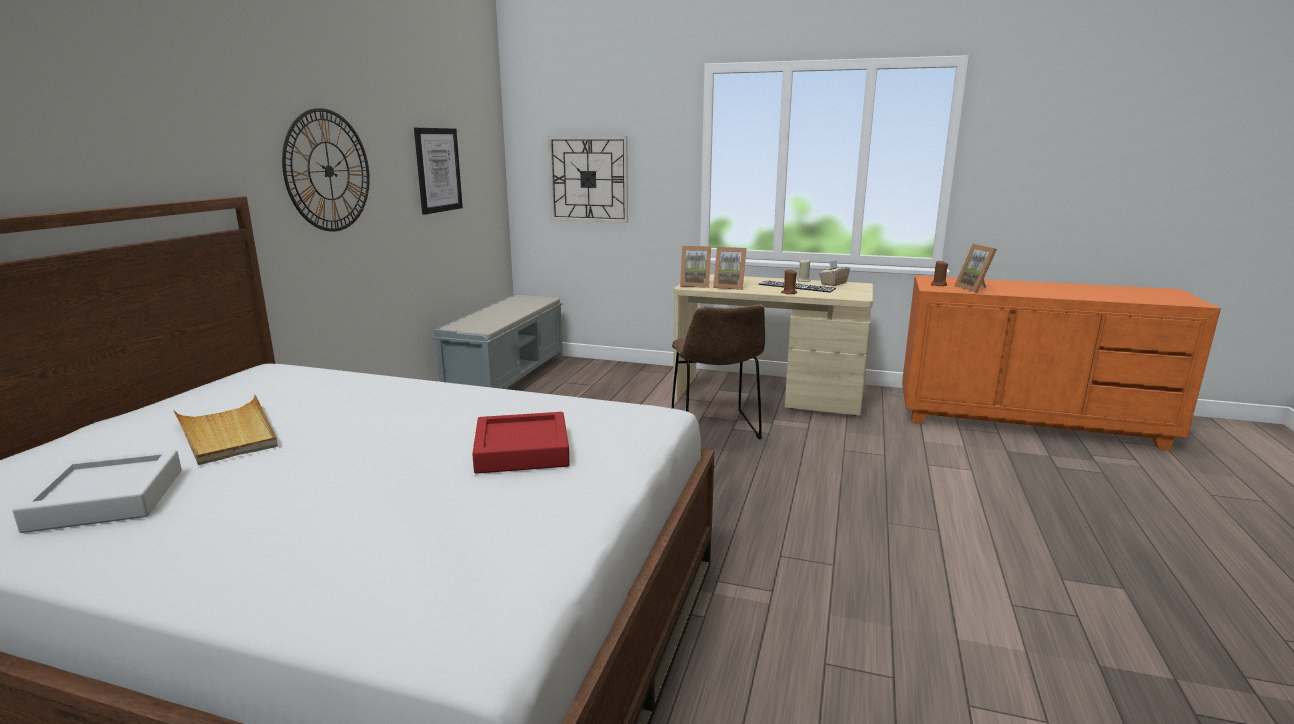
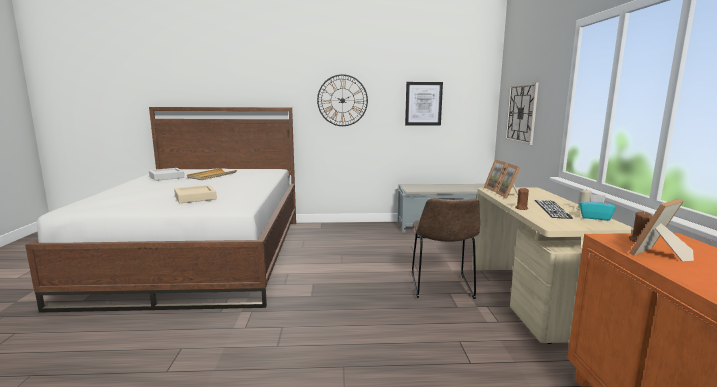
camera: 70 degrees right, 5 degrees down
red tray [472,412,570,474] -> beige tray [174,185,217,203]
brown chair [672,304,765,439] -> brown chair turned 60 degrees counterclockwise [412,198,480,299]
beige tissue box [819,260,850,286] -> turquoise tissue box [579,194,616,221]

